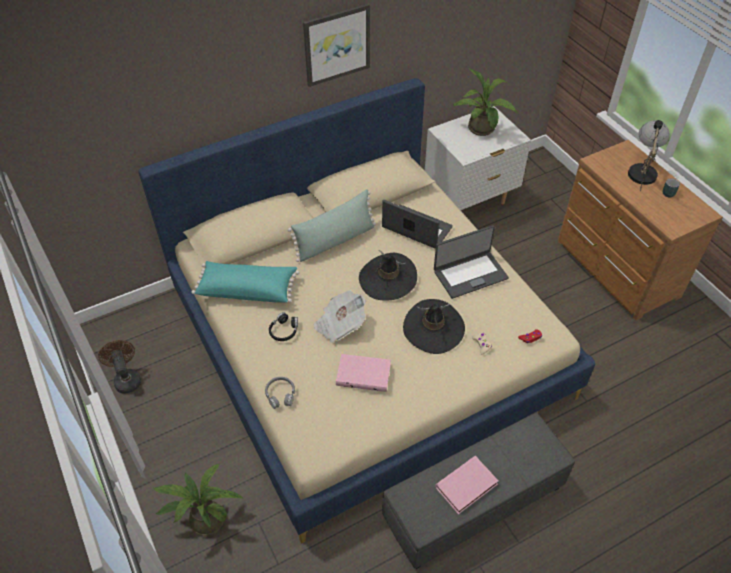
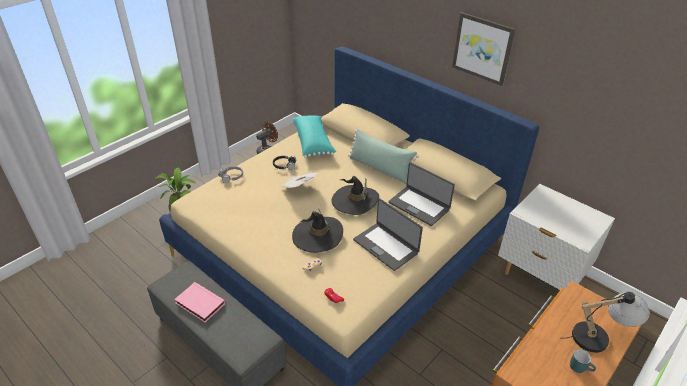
camera: 70 degrees right, 10 degrees down
pink book [336,354,391,392] -> none
laptop [382,200,453,249] -> laptop turned 120 degrees clockwise [388,162,455,226]
potted plant [452,67,518,136] -> none

